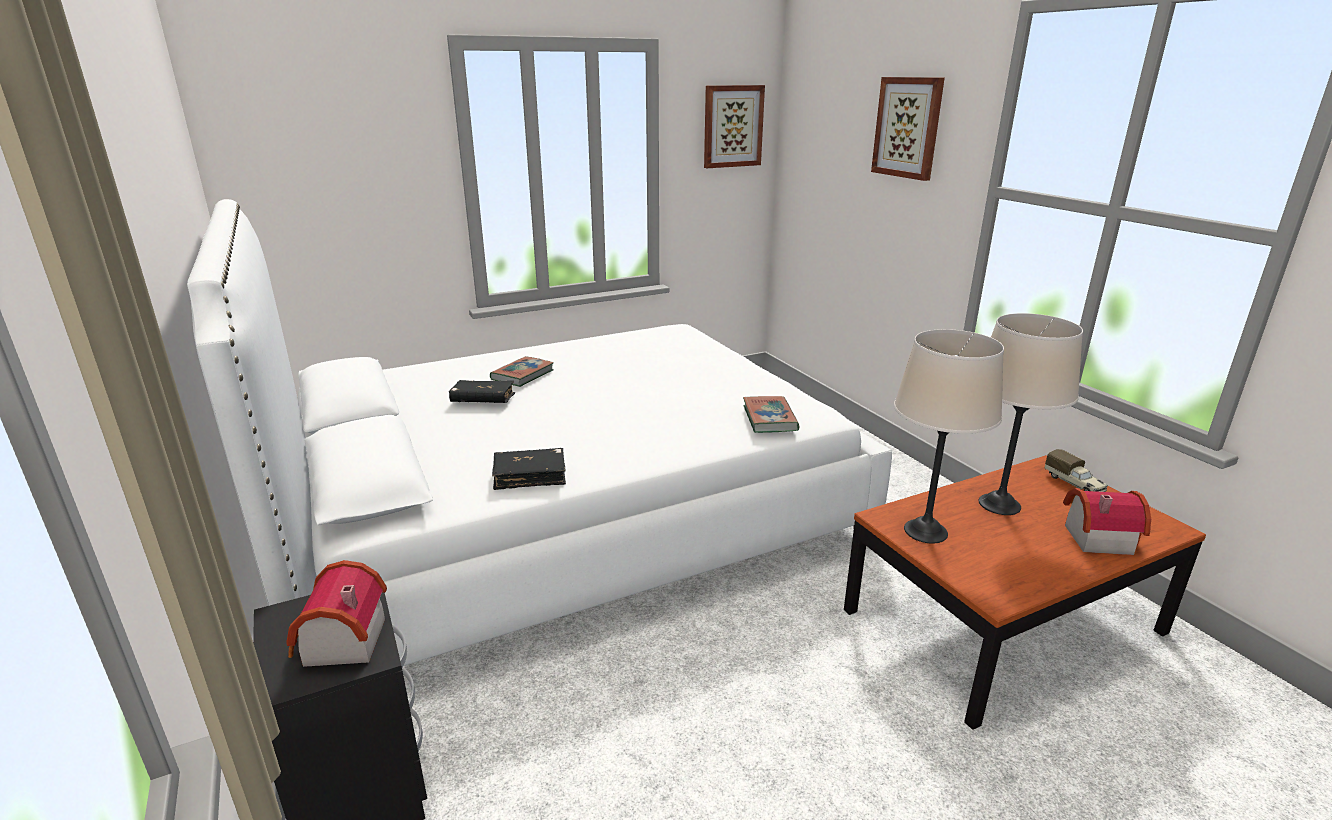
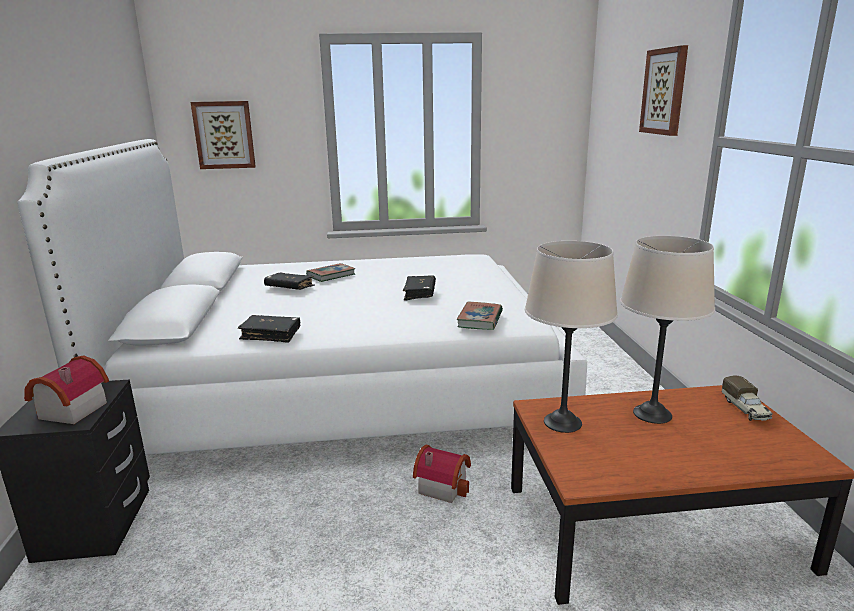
camera: 20 degrees right, 5 degrees down
picture [704,85,765,168] -> picture moved to [191,101,256,169]
toy house [1063,488,1151,555] -> toy house moved to [413,445,471,503]
none -> black book [403,275,436,301]

